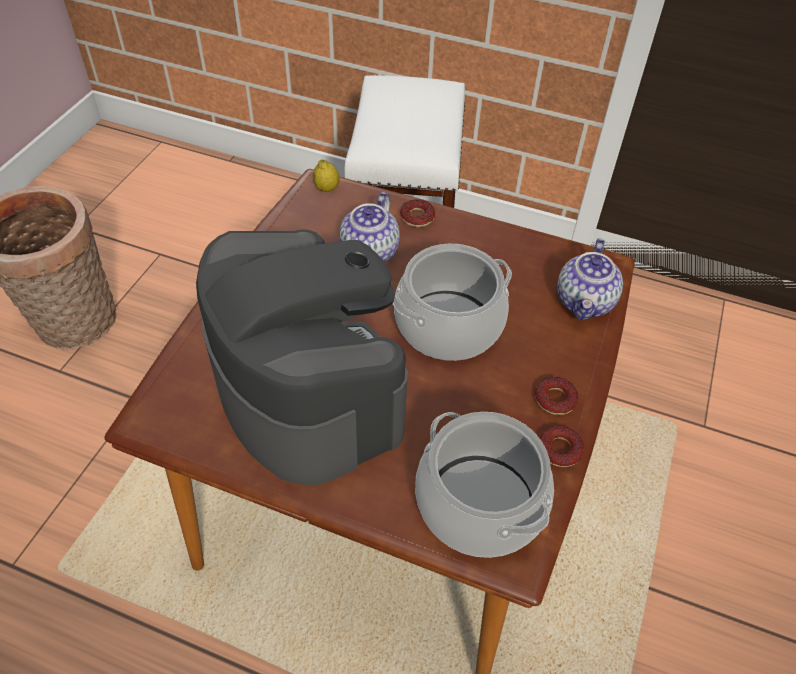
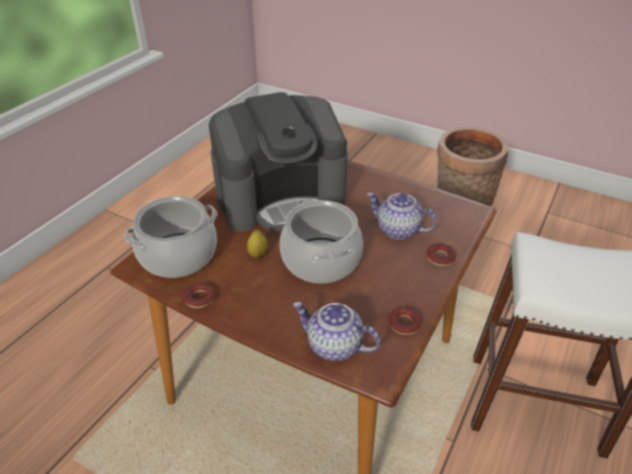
camera: 100 degrees right, 10 degrees down
lemon [313,159,340,192] -> lemon moved to [247,230,269,259]
donut [535,377,578,415] -> donut moved to [388,307,422,335]

